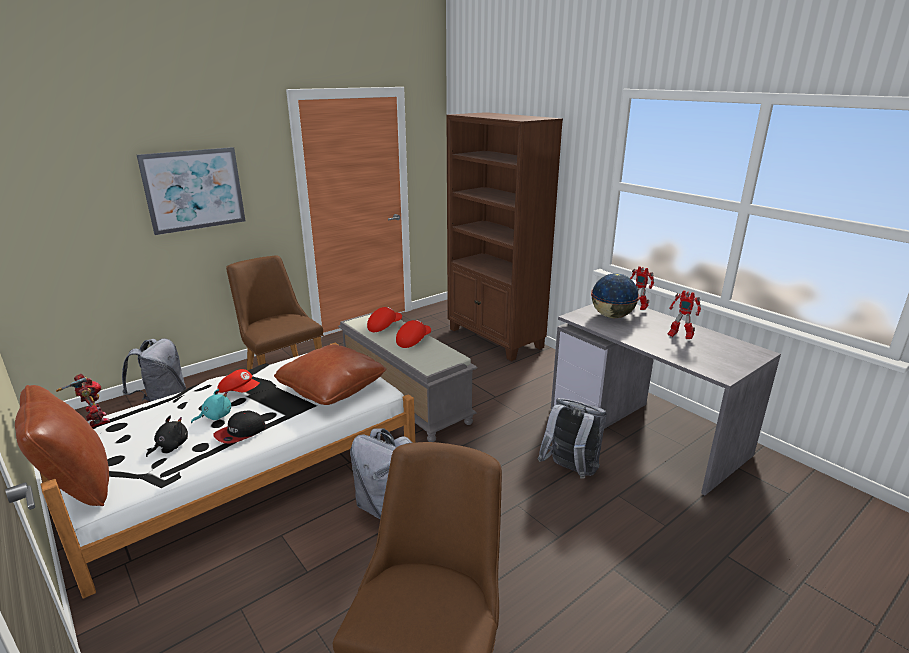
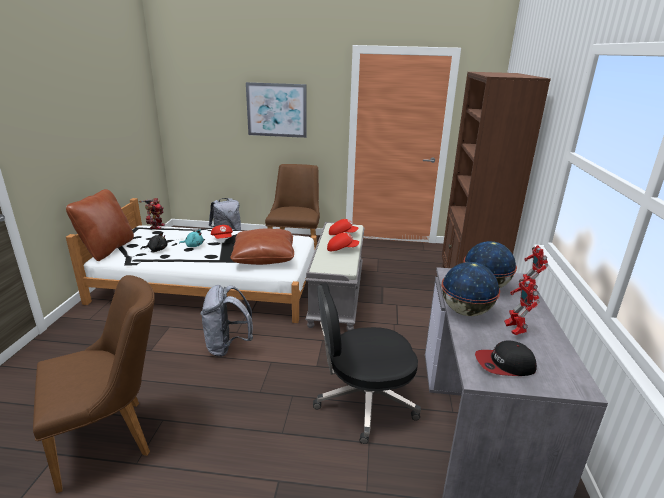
camera: 45 degrees right, 0 degrees up
cap [213,411,266,444] -> cap moved to [475,340,537,376]
grey backpack [538,398,607,479] -> black office chair [313,283,421,444]
none -> globe [441,262,500,316]

